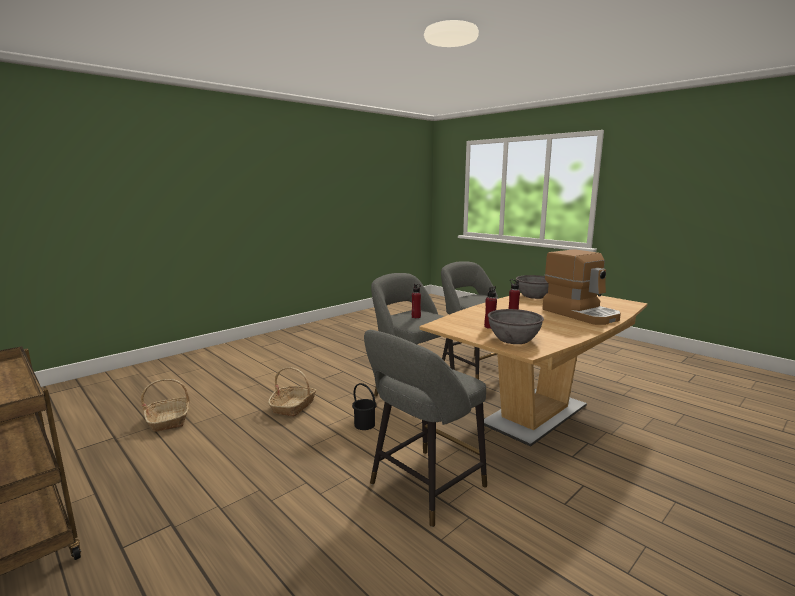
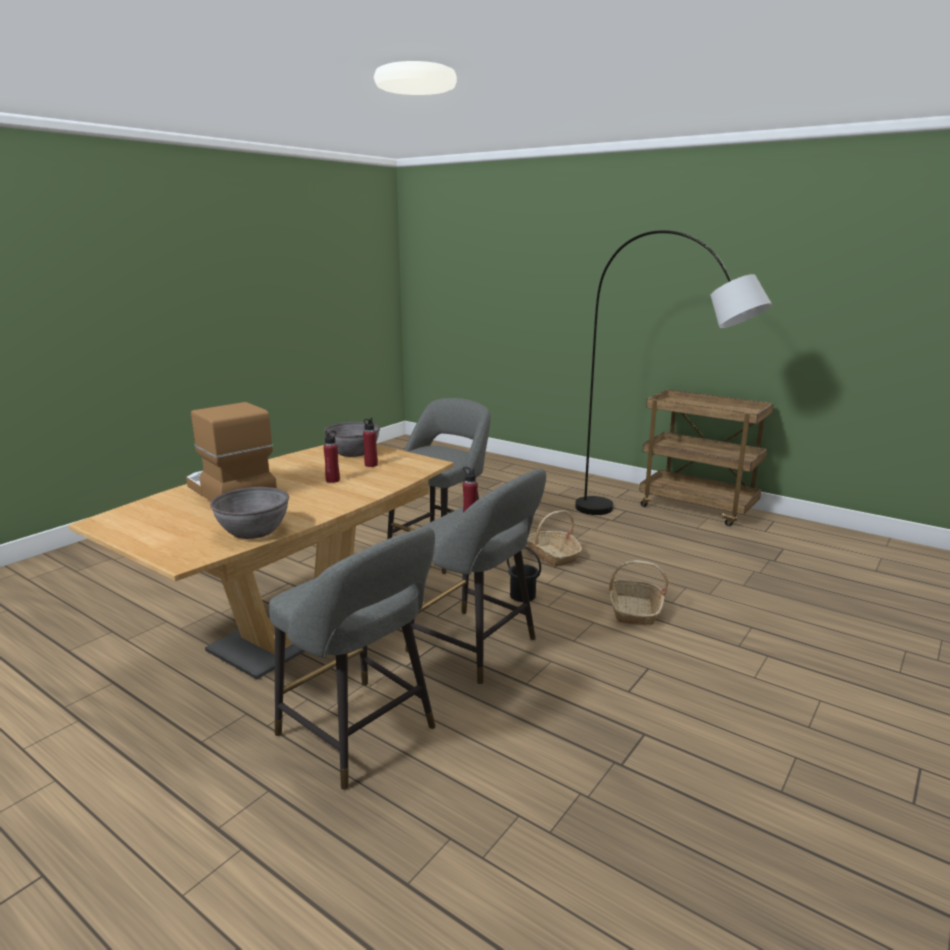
camera: 170 degrees right, 5 degrees up
basket [141,379,190,432] -> basket moved to [527,510,582,567]
none -> grey floor lamp [575,230,772,515]

